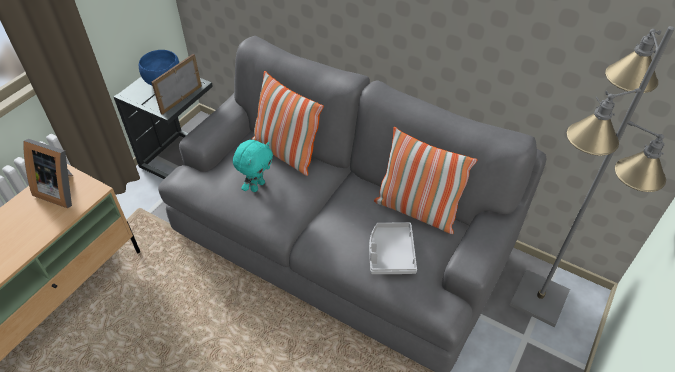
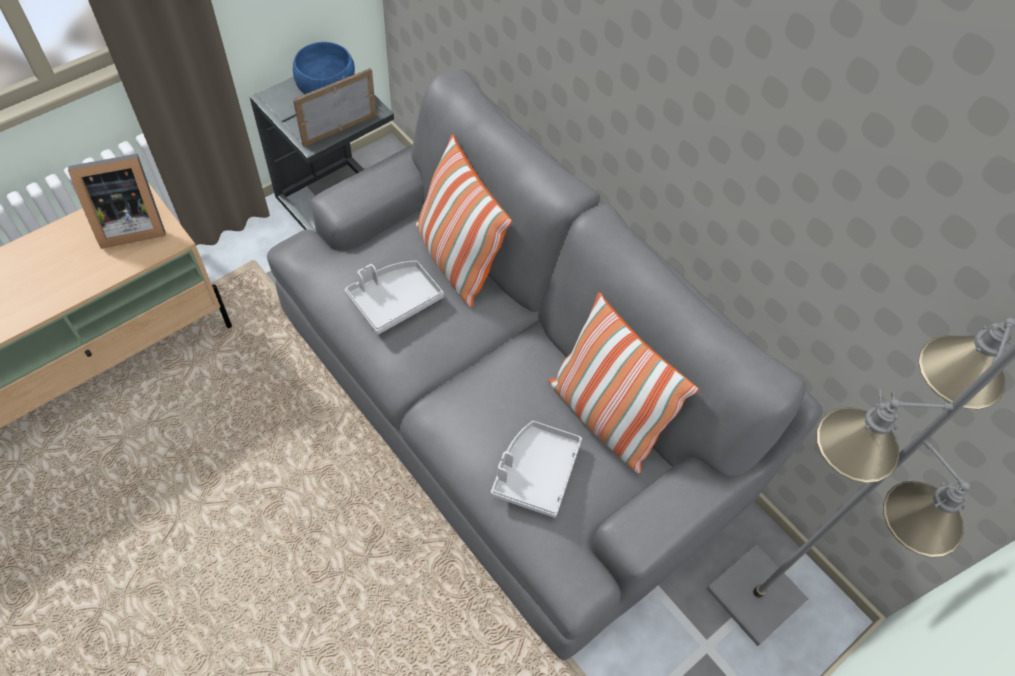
camera: 15 degrees right, 10 degrees up
picture frame [23,139,73,208] -> picture frame turned 60 degrees counterclockwise [68,154,166,249]
turquoise plush toy [233,140,273,192] -> grey tray [345,261,444,334]

